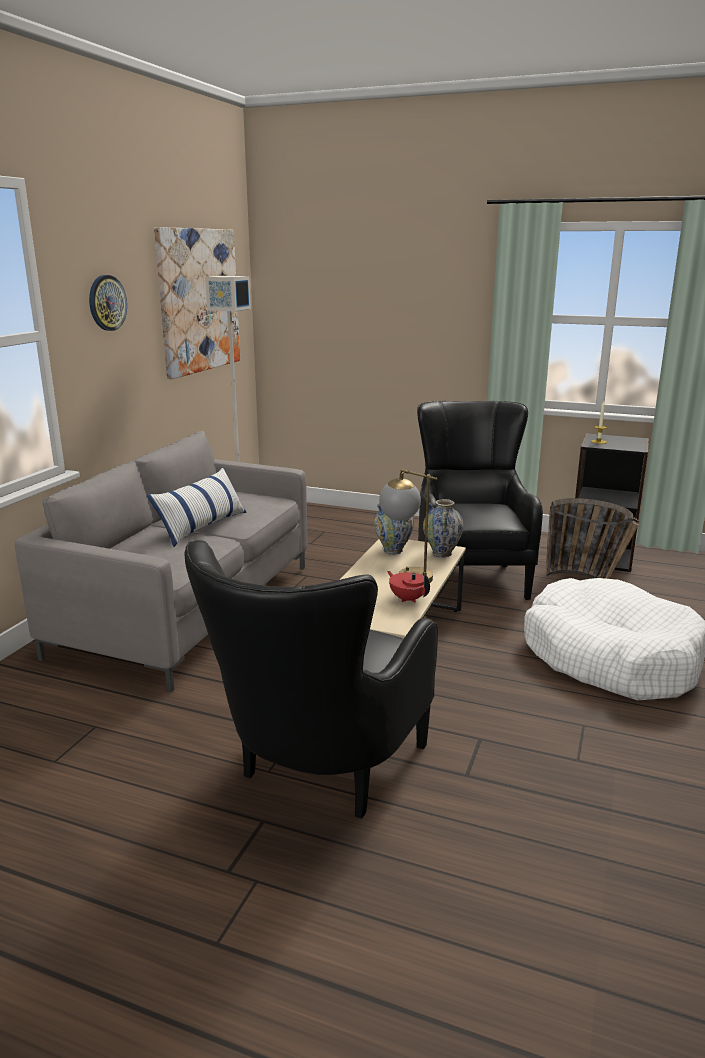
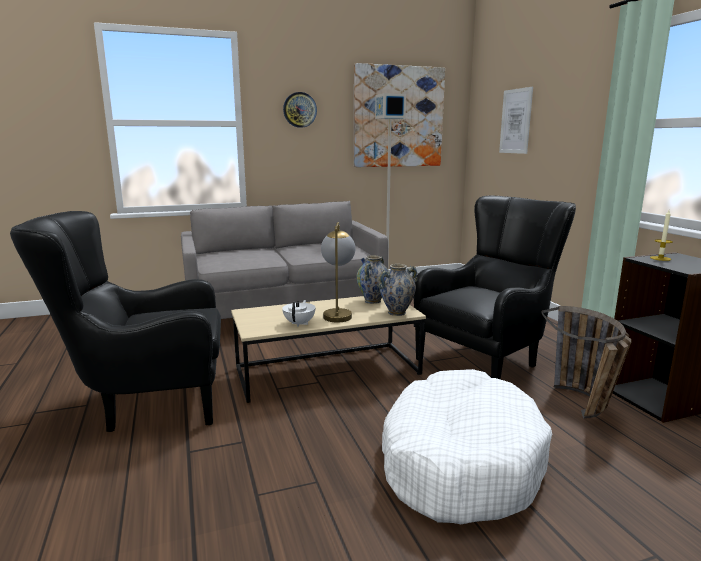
camera: 50 degrees right, 5 degrees down
pillow [147,467,246,547] -> none
red teapot [387,571,430,603] -> white teapot [282,300,316,327]
none -> picture [499,87,533,154]

